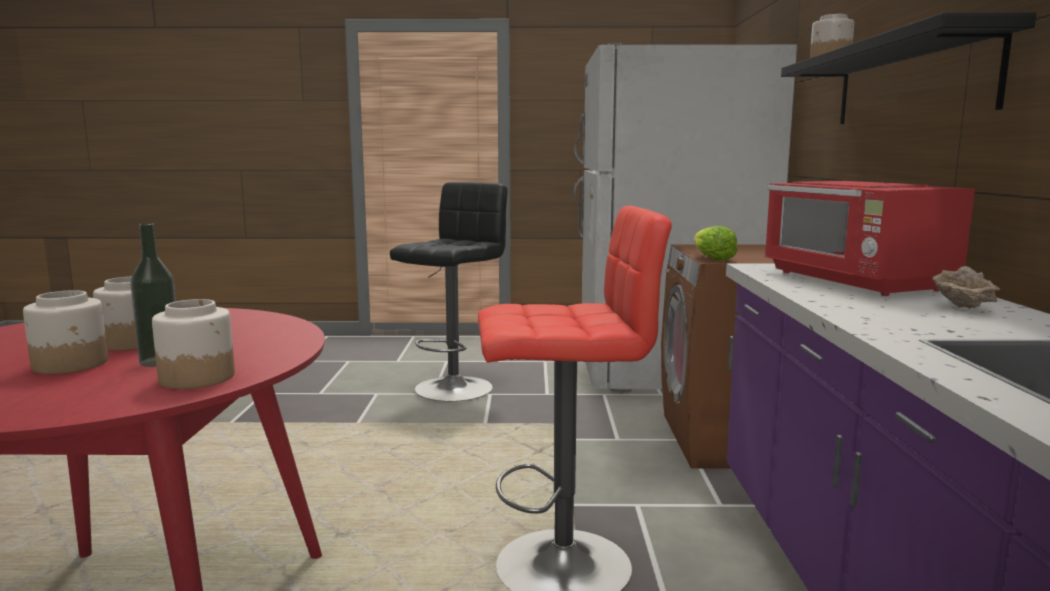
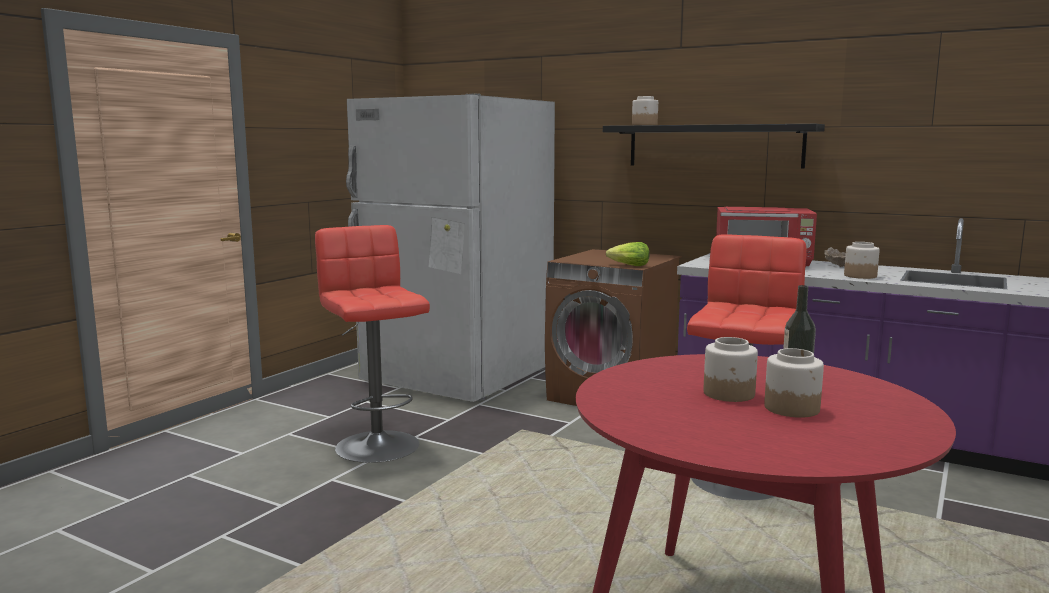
camera: 60 degrees left, 0 degrees up
jar [152,299,235,389] -> jar moved to [844,242,880,279]
black stool [390,182,508,401] -> red stool [315,225,430,463]

